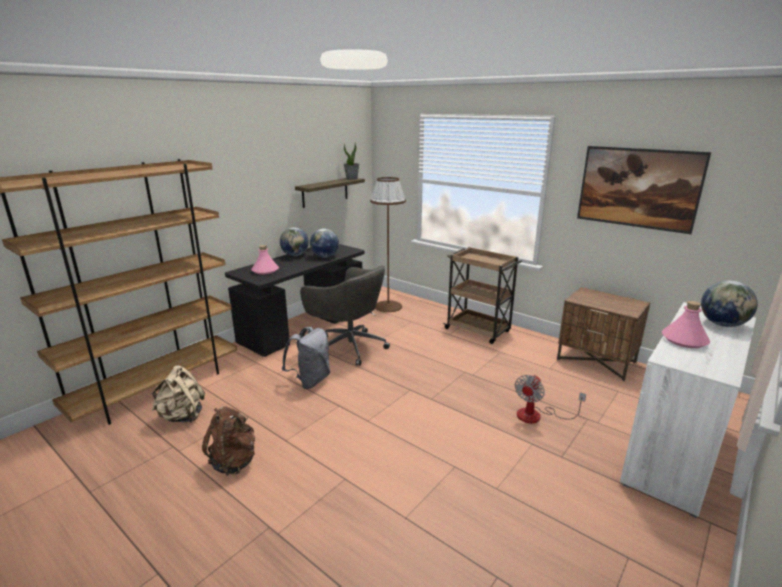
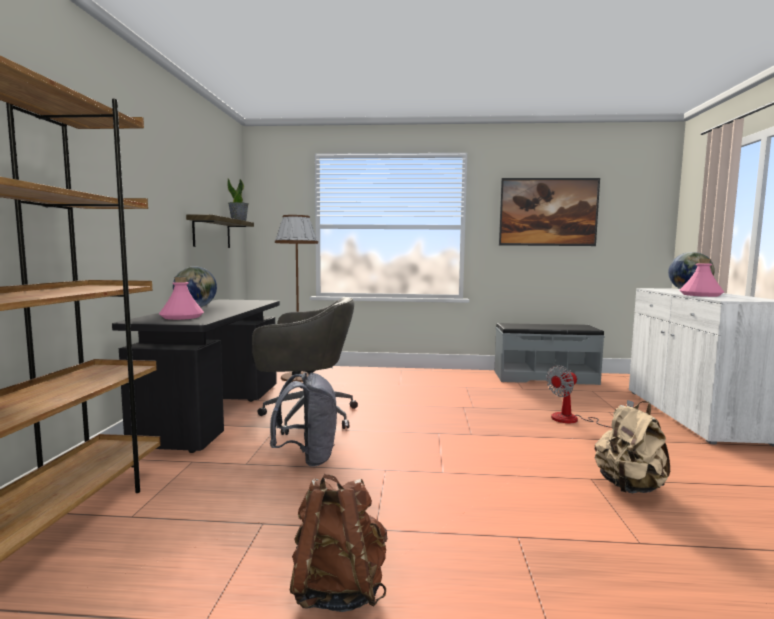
camera: 35 degrees left, 15 degrees down
beige backpack [151,365,205,423] -> beige backpack moved to [595,401,670,494]
globe [310,228,339,258] -> none
brown cart [443,247,522,344] -> none
fan [515,375,586,423] -> fan turned 60 degrees clockwise [546,365,634,428]
brown nightstand [557,287,650,381] -> grey bench [495,323,604,385]

